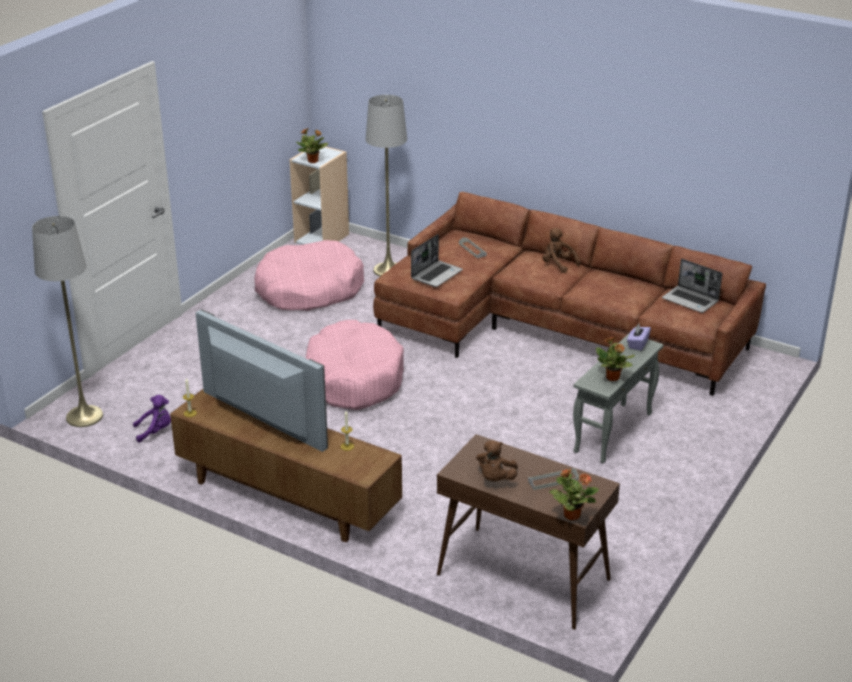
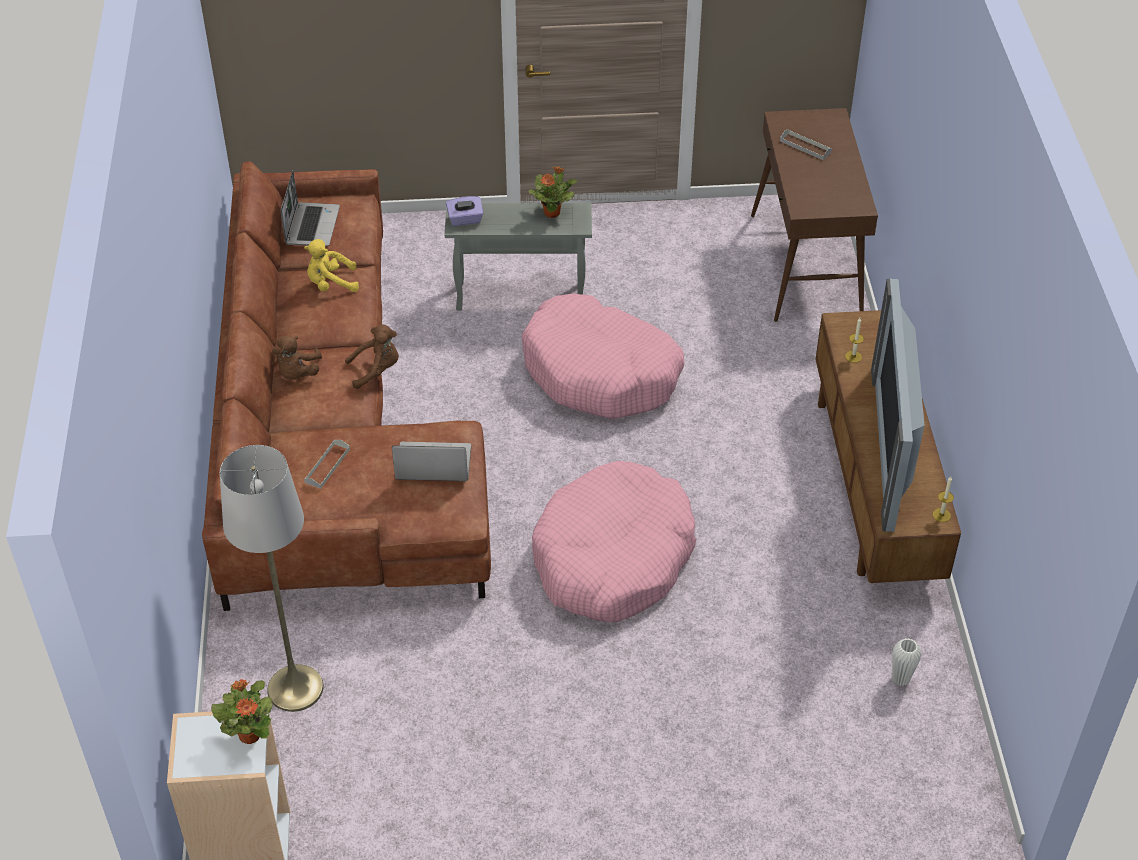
camera: 125 degrees left, 15 degrees up
grey floor lamp [32,216,103,427] -> none
purple plush toy [133,395,171,442] -> white vase [892,638,921,686]
pink dog bed [254,240,364,311] -> pink dog bed moved to [522,294,684,419]
brown plush toy [476,440,518,481] -> brown plush toy moved to [345,324,399,389]
potted plant [549,469,599,520] -> none
none -> yellow plush toy [304,239,359,292]

